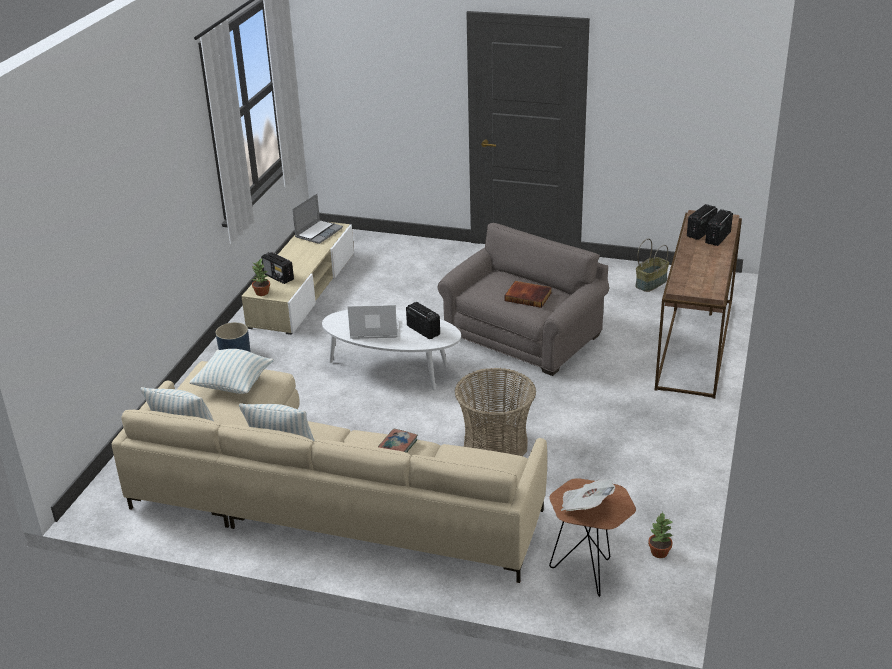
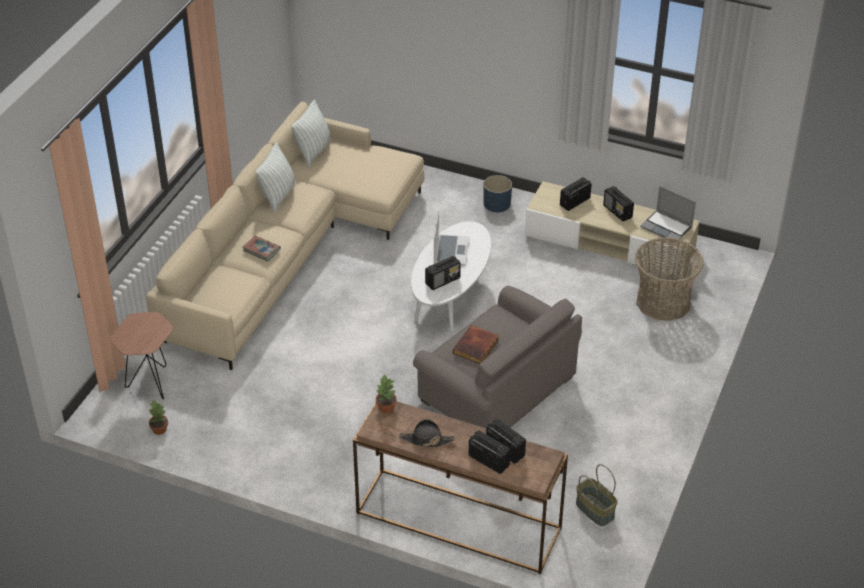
camera: 95 degrees right, 10 degrees up
pillow [189,349,274,394] -> none
potted plant [252,259,270,296] -> potted plant moved to [375,374,397,413]
basket [455,368,536,456] -> basket moved to [635,237,704,321]
newspaper [561,479,615,511] -> none
none -> black hat [399,419,455,447]
none -> radio [603,186,634,221]

